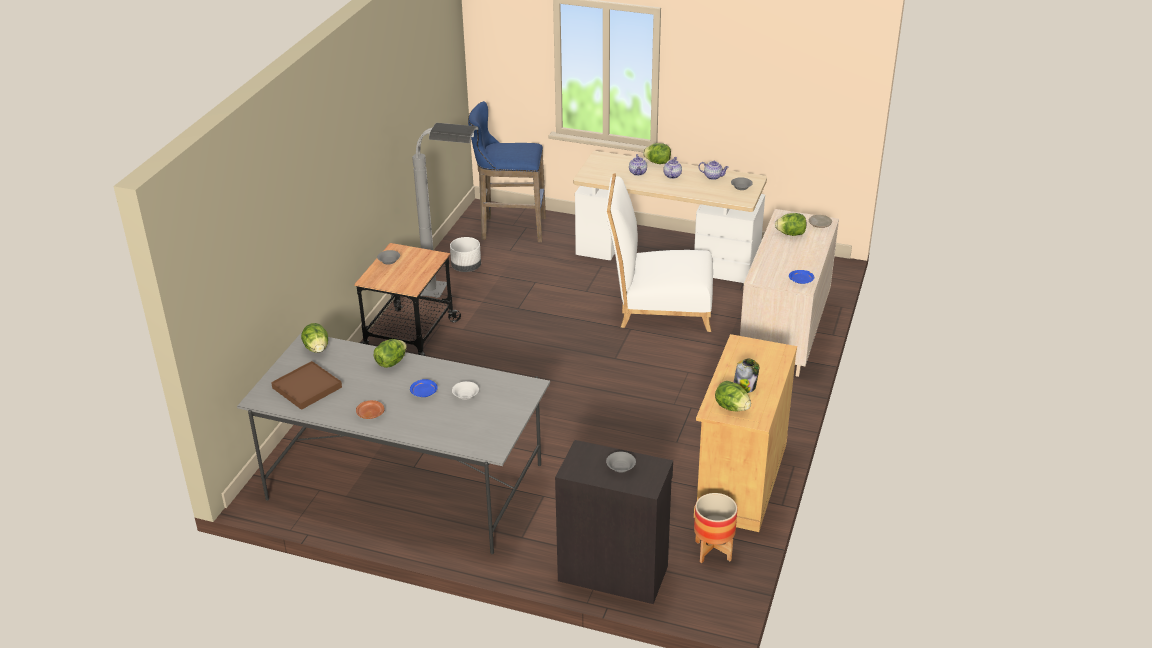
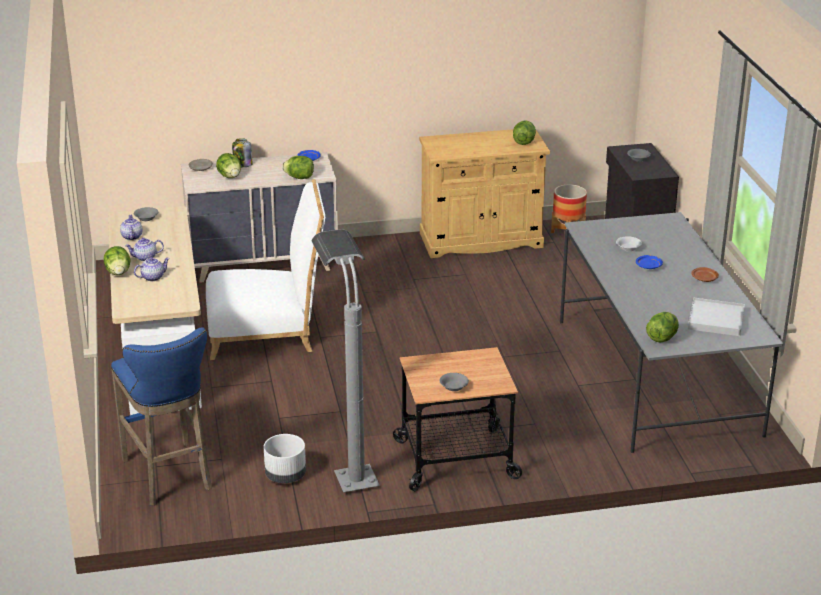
camera: 120 degrees left, 5 degrees down
brown tray [271,361,342,410] -> white tray [688,298,745,336]
lettuce [374,339,407,368] -> lettuce moved to [282,156,314,179]
white chair [605,174,713,332] -> white chair turned 75 degrees counterclockwise [206,179,325,360]
jar [734,359,759,393] -> jar moved to [232,138,253,167]

